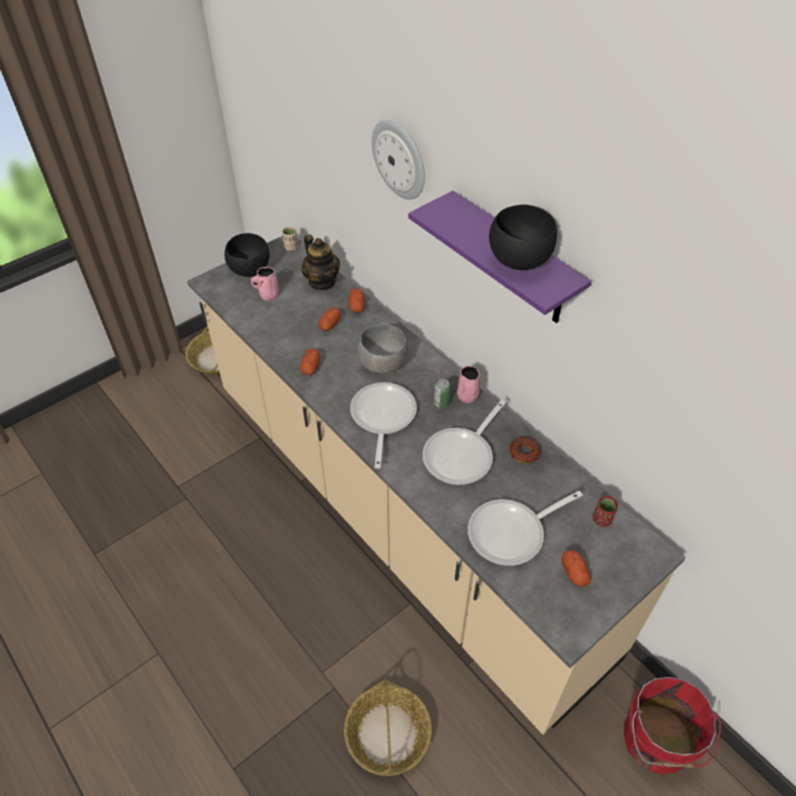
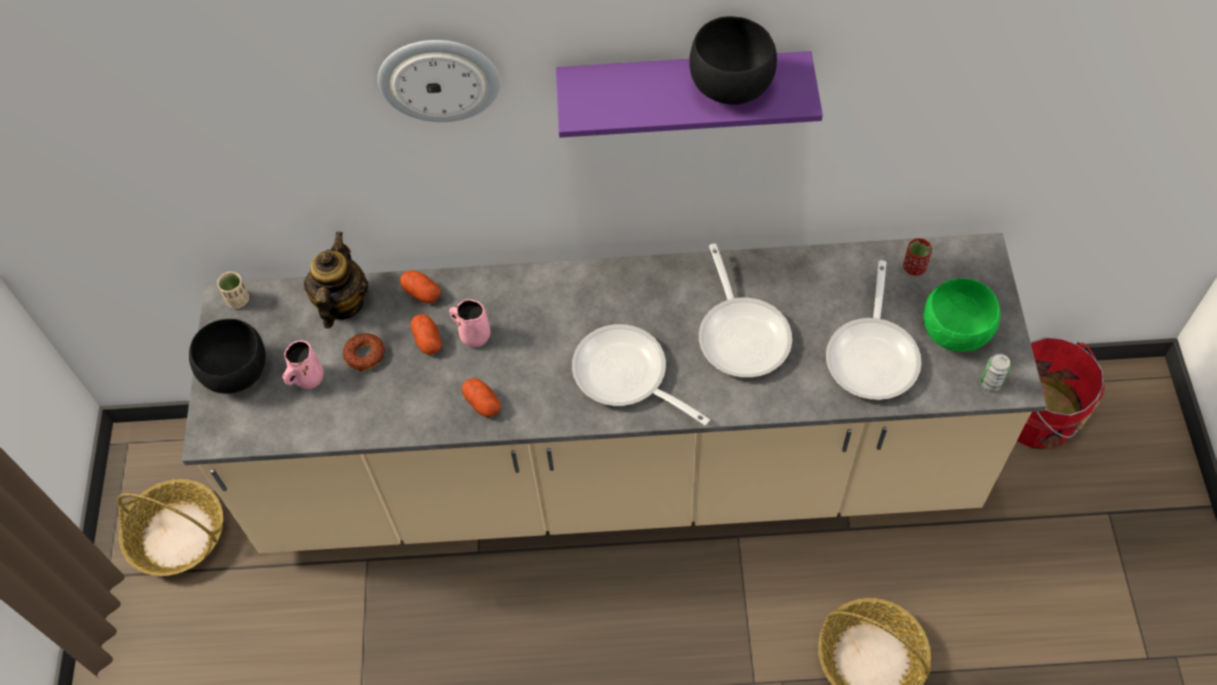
camera: 50 degrees left, 10 degrees up
teapot [302,234,340,290] -> teapot turned 90 degrees counterclockwise [304,232,369,328]
grey bowl [357,324,408,374] -> none
can [434,379,451,408] -> can moved to [980,354,1011,392]
pink mug [457,365,480,403] -> pink mug moved to [449,299,491,347]
donut [509,437,541,463] -> donut moved to [343,333,385,371]
potato [562,550,591,587] -> green bowl [924,279,1000,352]

